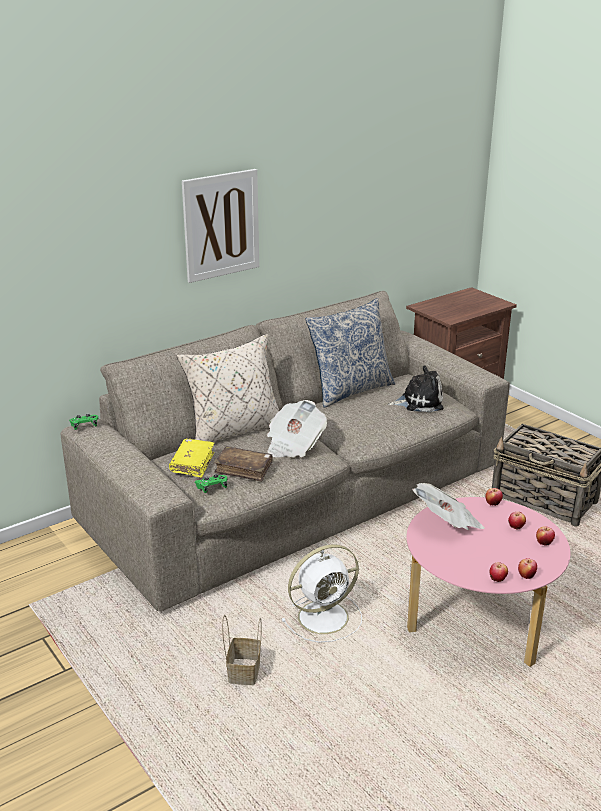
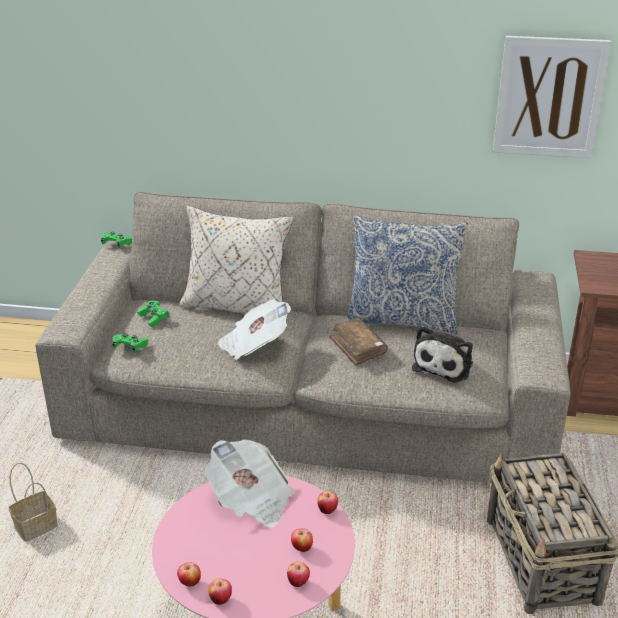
camera: 45 degrees right, 5 degrees up
yellow book [169,439,215,478] -> green game controller [137,301,169,327]
picture [182,169,259,283] -> picture moved to [493,36,611,158]
brown book [214,446,273,482] -> brown book moved to [329,317,388,366]
white fan [281,544,362,643] -> none
plush toy [387,365,444,412] -> plush toy turned 75 degrees clockwise [412,326,473,383]

